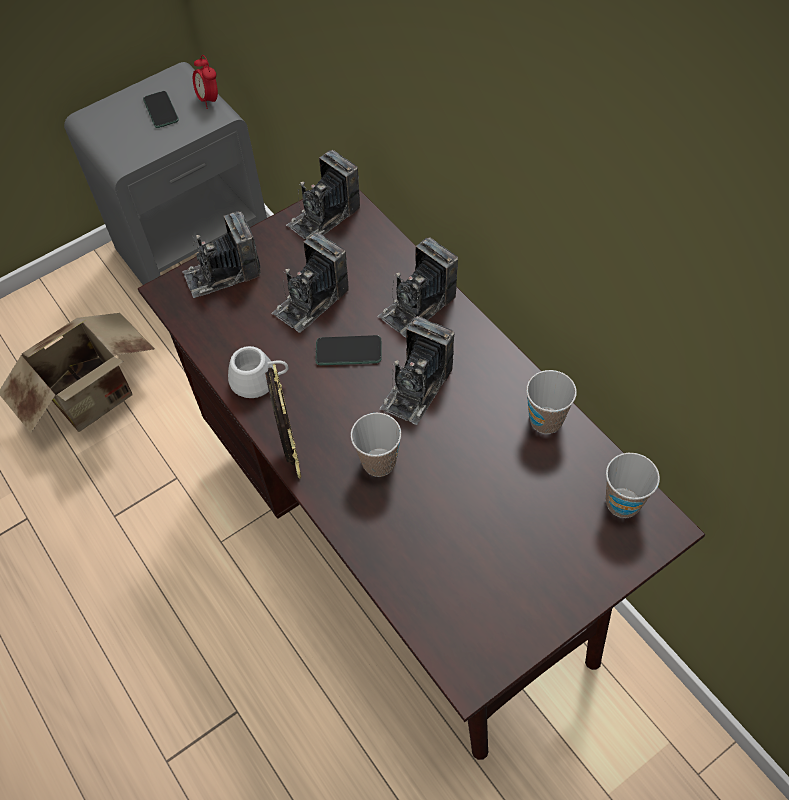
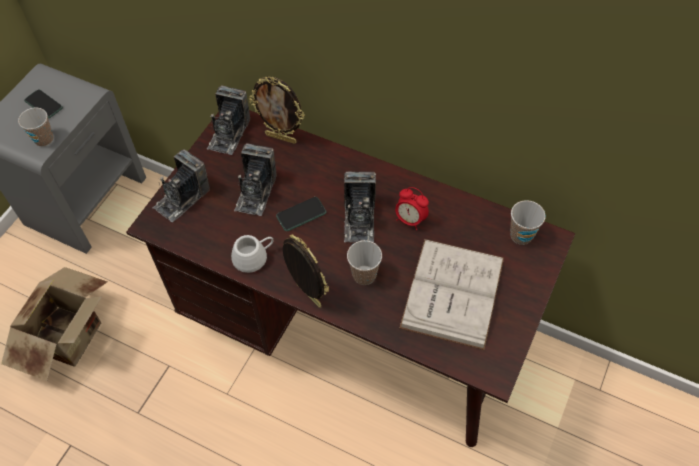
camera: 30 degrees left, 0 degrees up
alarm clock [193,55,218,109] -> alarm clock moved to [395,187,429,230]
camera [378,237,458,337] -> none
cup [526,370,577,434] -> cup moved to [18,108,53,147]
none -> picture frame [249,76,305,144]
none -> white book [399,239,504,350]

